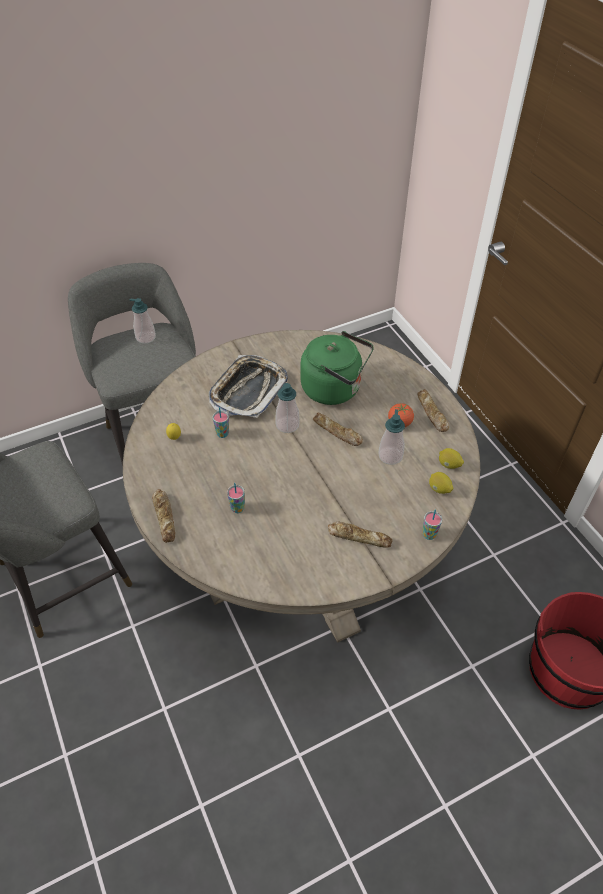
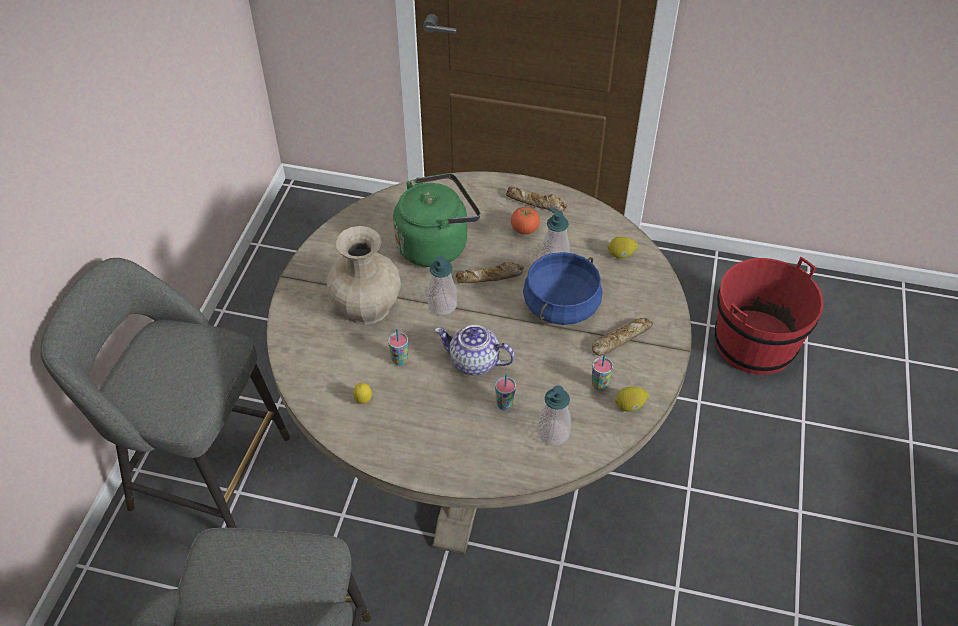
camera: 50 degrees left, 0 degrees up
soap dispenser [130,298,156,344] -> soap dispenser moved to [538,385,571,446]
bread [152,489,175,543] -> none
tray [209,355,288,418] -> beige vase [326,226,401,325]
cup [422,509,442,540] -> cup moved to [592,354,613,391]
lemon [439,448,464,469] -> lemon moved to [615,387,649,412]
none -> teapot [435,325,515,375]
none -> blue cooking pot [523,252,602,325]

